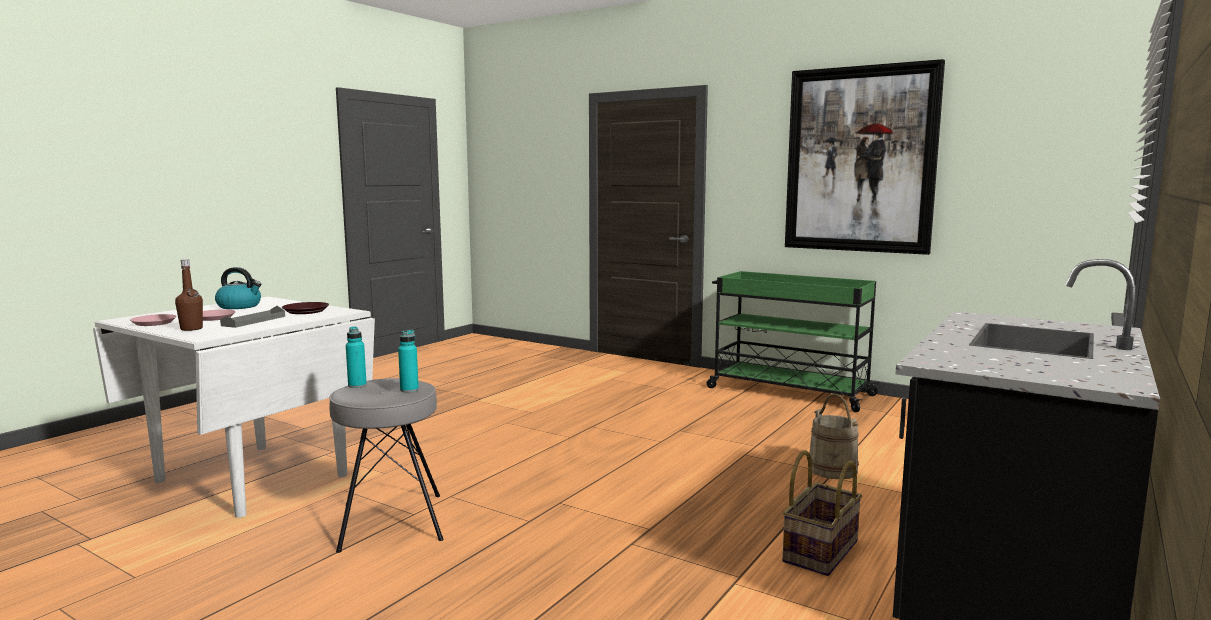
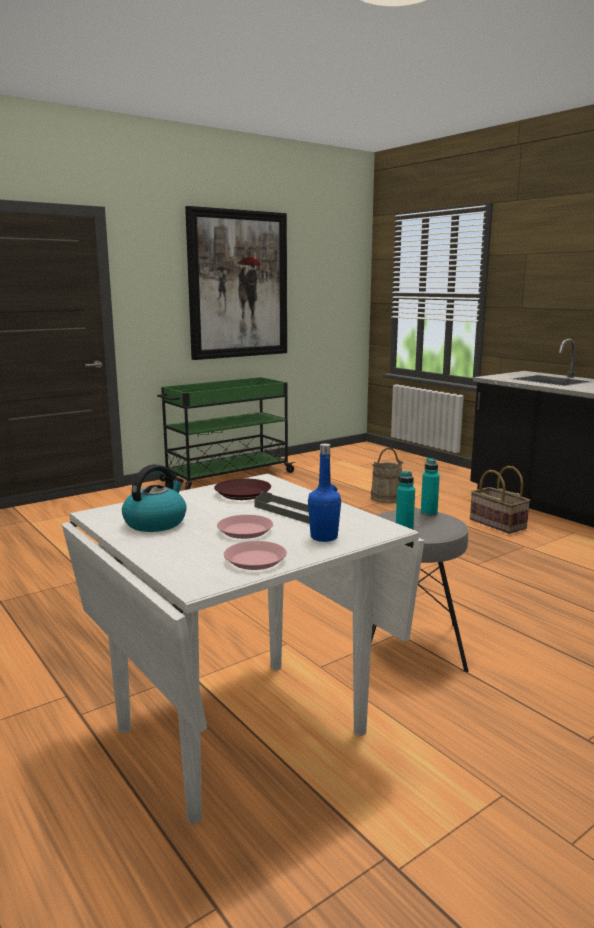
camera: 70 degrees left, 5 degrees up
brown bottle [175,259,203,331] -> blue bottle [308,443,341,542]

